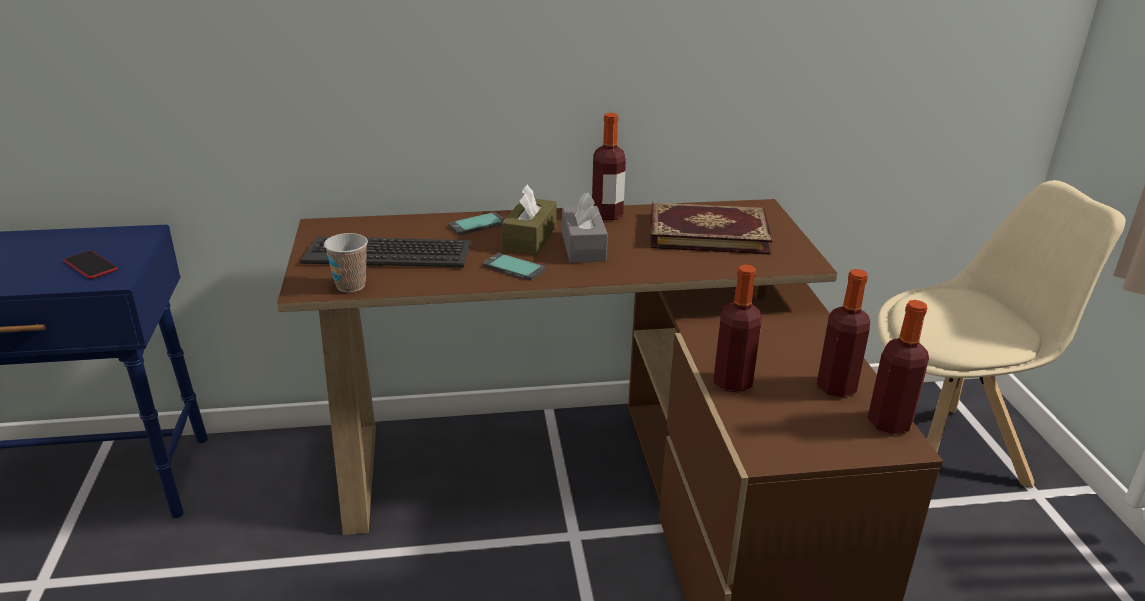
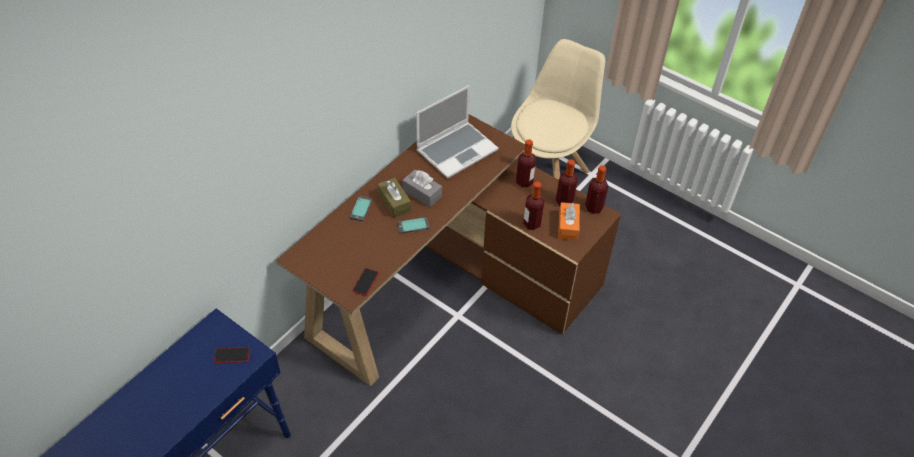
camera: 45 degrees left, 20 degrees up
keyboard [300,237,471,267] -> none
cup [324,233,368,292] -> phone [352,268,379,296]
bottle [592,113,626,220] -> bottle moved to [516,140,536,188]
book [651,202,772,254] -> laptop [416,85,499,179]
none -> orange tissue box [558,202,580,241]

